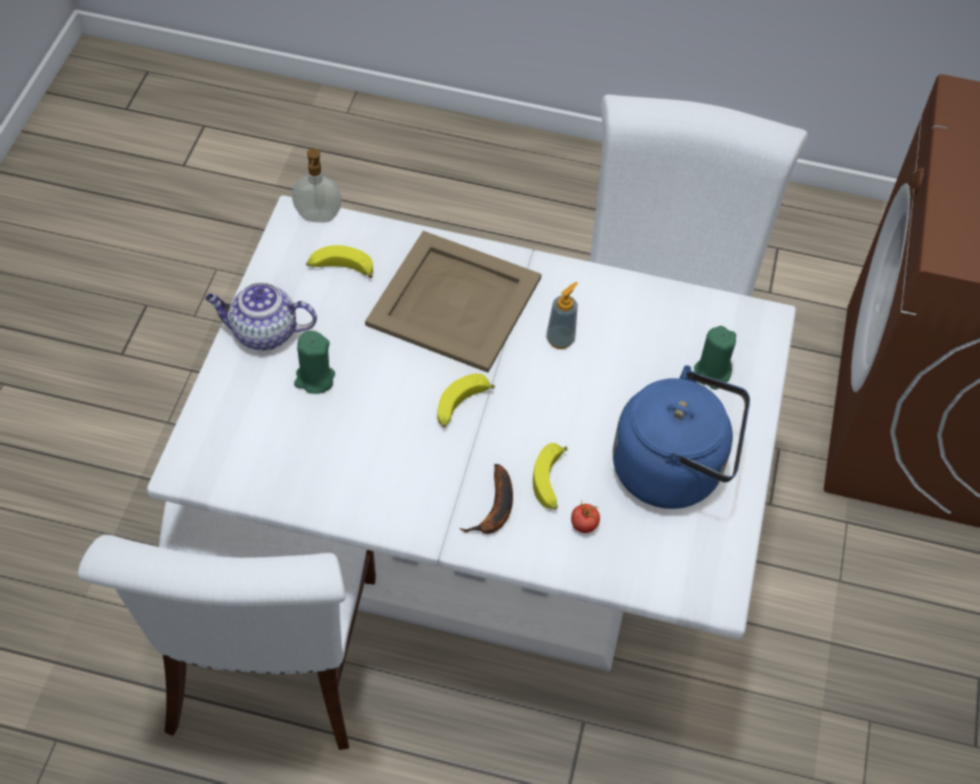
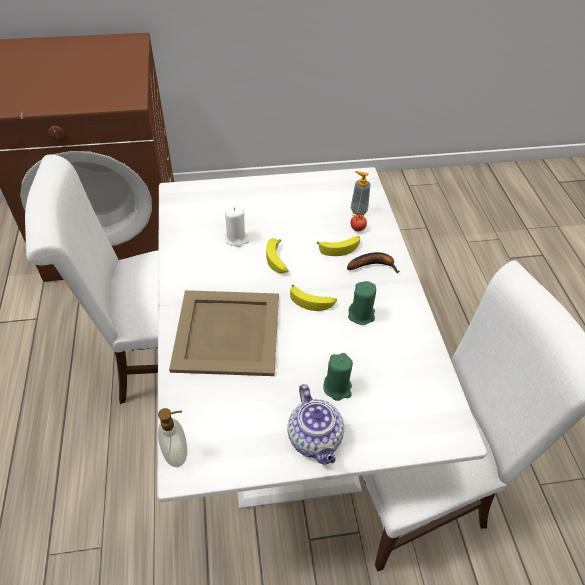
camera: 110 degrees left, 5 degrees down
banana [306,245,373,278] -> banana moved to [266,238,289,273]
soap dispenser [546,282,578,349] -> soap dispenser moved to [351,171,370,215]
blue kettle [613,365,750,509] -> none
green candle [694,326,736,390] -> green candle moved to [348,281,376,325]
none -> white candle [225,205,249,247]

